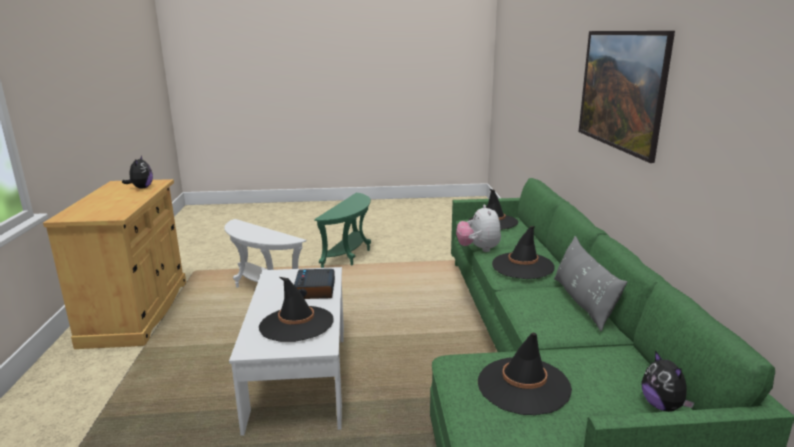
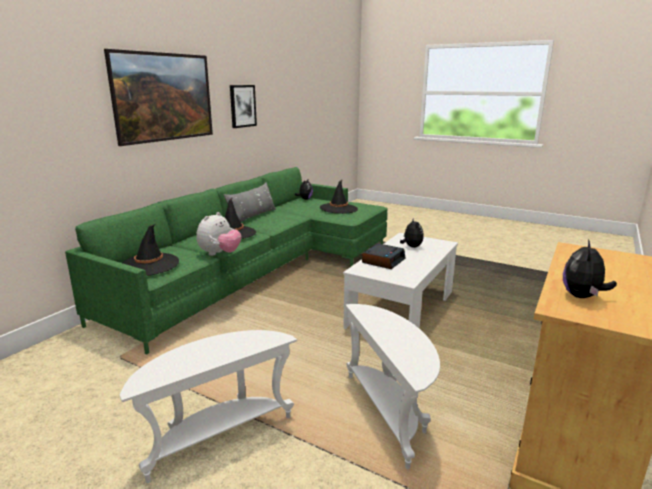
camera: 145 degrees left, 0 degrees up
black hat [259,277,333,342] -> plush toy [400,217,424,248]
green side table [314,193,371,268] -> white side table [120,330,297,483]
none -> picture [230,85,257,128]

